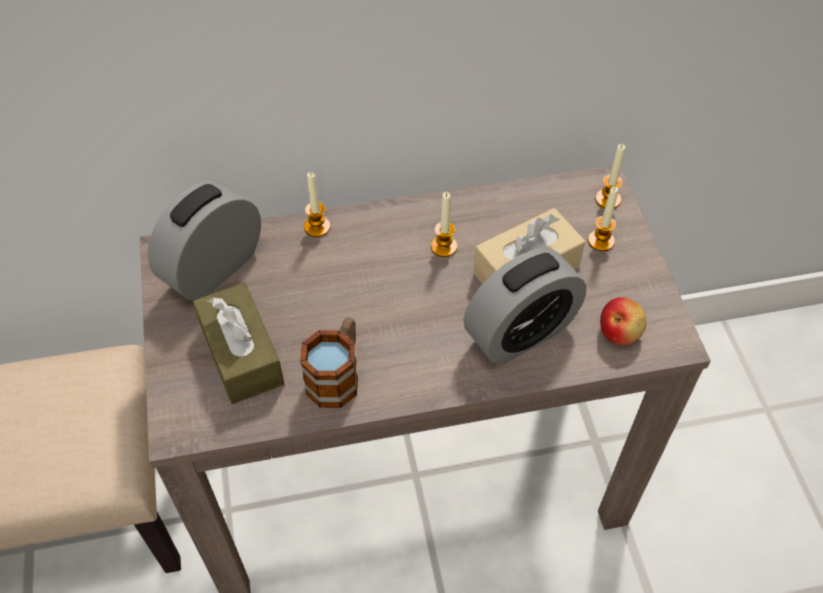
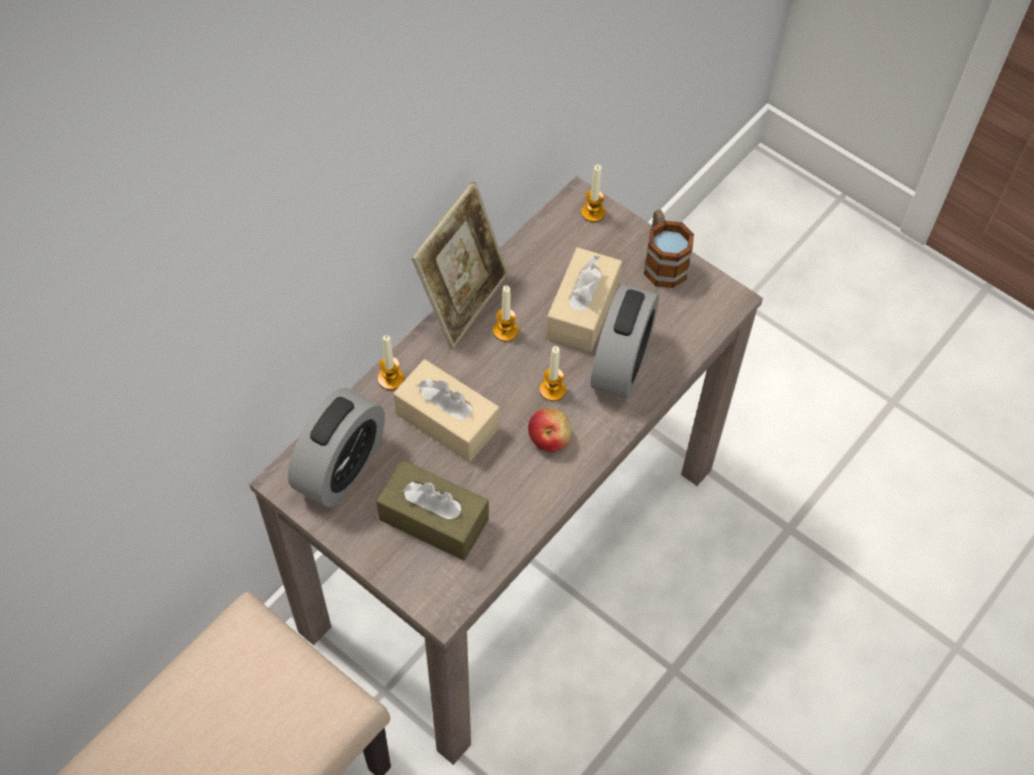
camera: 40 degrees left, 5 degrees up
alarm clock [148,181,261,300] -> alarm clock turned 150 degrees counterclockwise [288,388,385,507]
mug [300,317,358,408] -> mug moved to [644,210,694,288]
candle [588,186,619,251] -> candle moved to [540,346,566,401]
apple [600,297,646,345] -> apple moved to [528,408,572,452]
none -> beige tissue box [393,359,499,462]
none -> picture frame [412,181,508,349]

